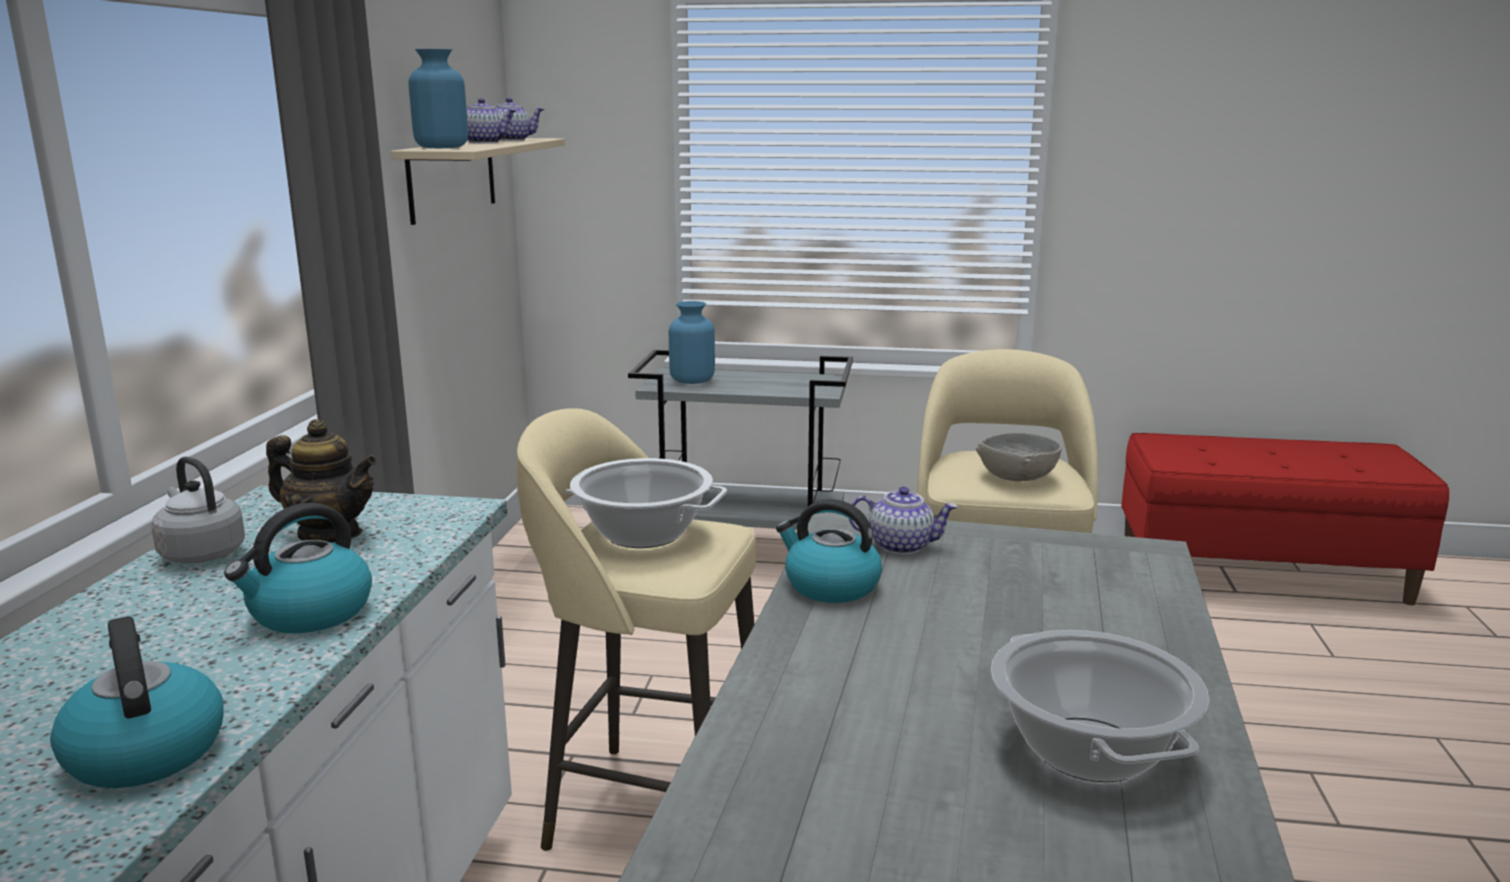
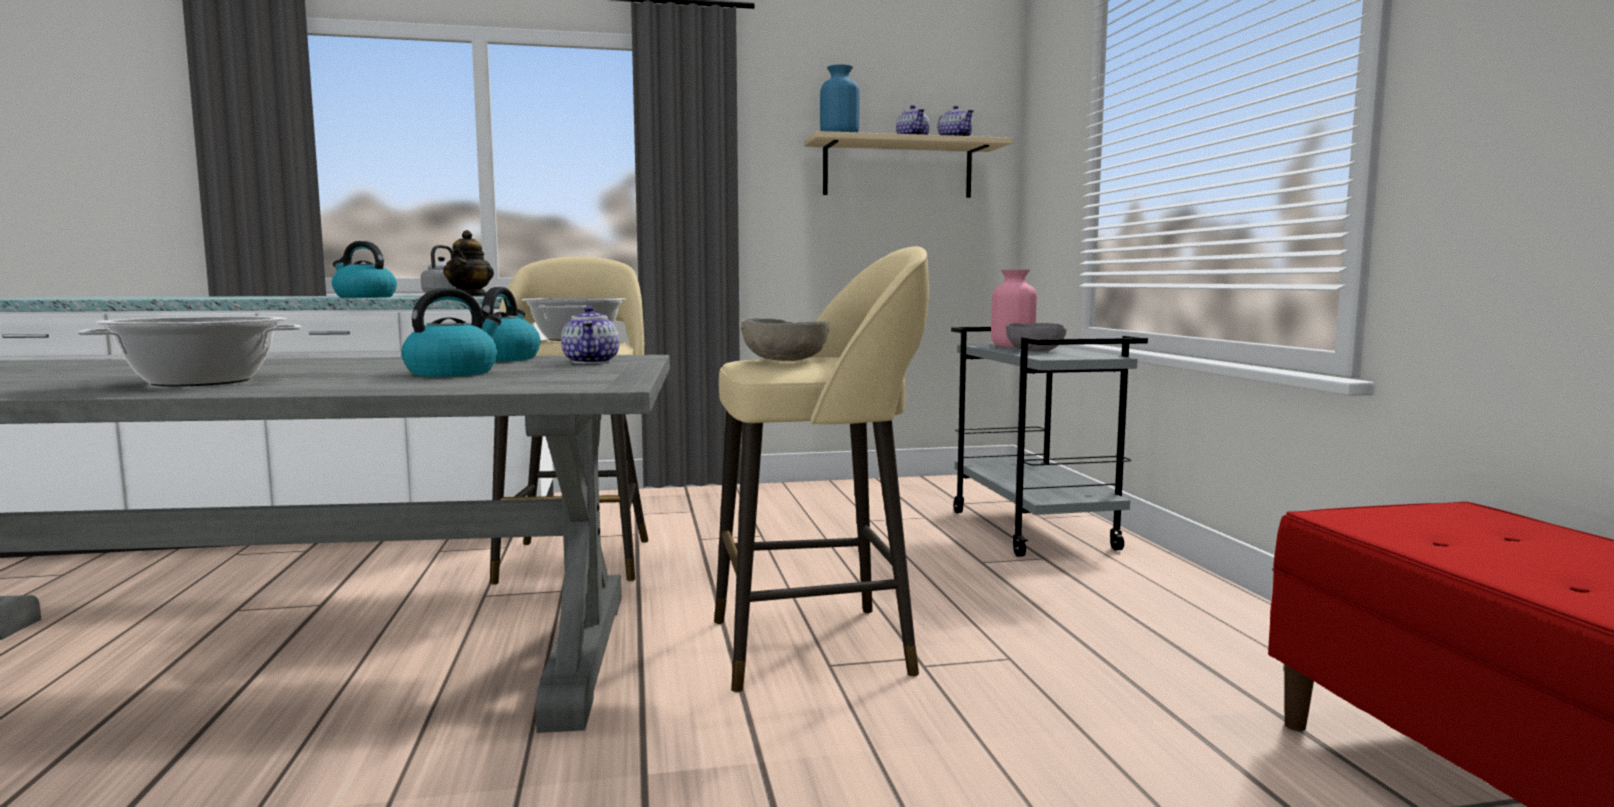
camera: 70 degrees right, 10 degrees down
kettle [50,616,224,788] -> kettle moved to [401,288,501,377]
blue vase [669,301,715,384] -> pink vase [991,270,1037,347]
none -> grey bowl [1006,323,1067,352]

